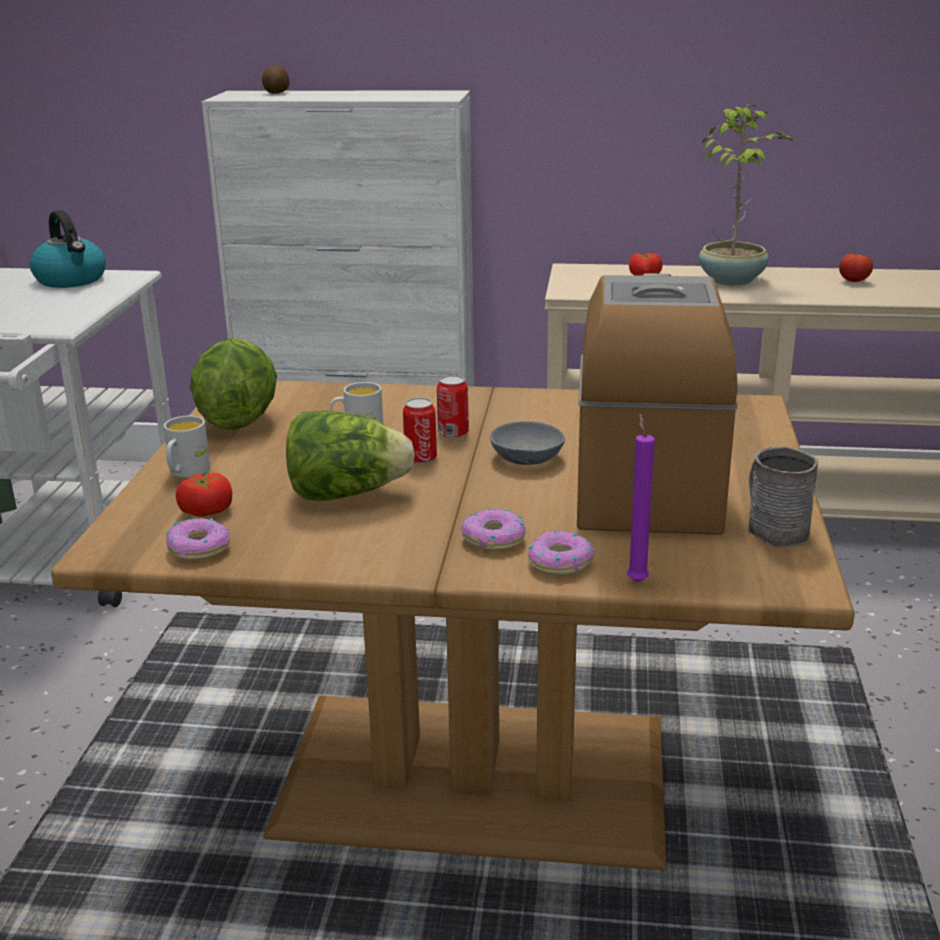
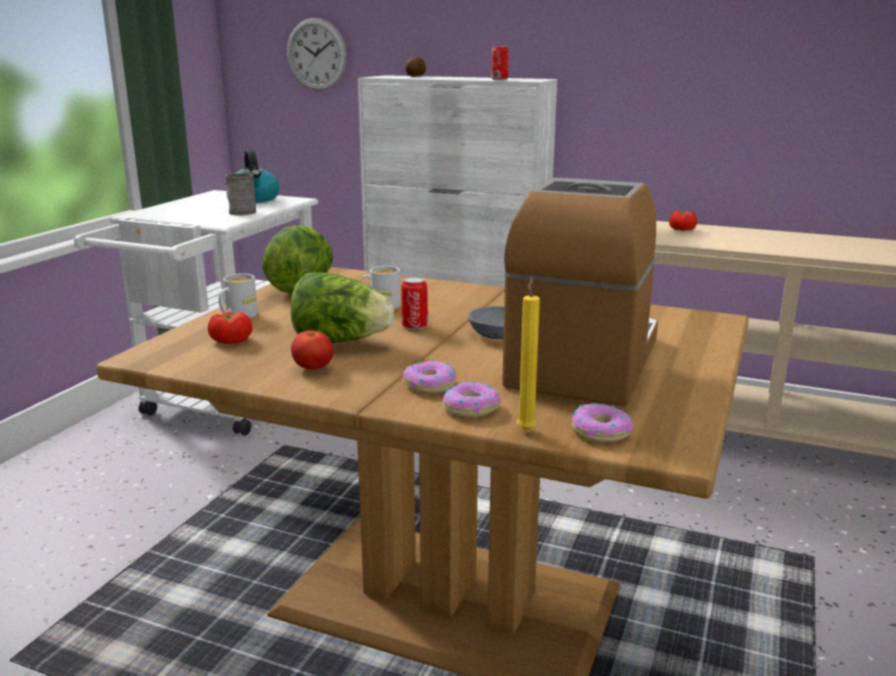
camera: 15 degrees right, 5 degrees down
donut [166,518,231,561] -> donut moved to [571,403,633,442]
can [437,375,469,438] -> can moved to [491,46,509,80]
purple candle [627,414,655,582] -> yellow candle [517,277,540,431]
potted plant [699,104,793,286] -> none
grey mug [747,446,819,547] -> grey mug moved to [225,173,256,215]
tomato [839,254,873,282] -> tomato moved to [291,330,333,370]
none -> wall clock [287,18,347,91]

